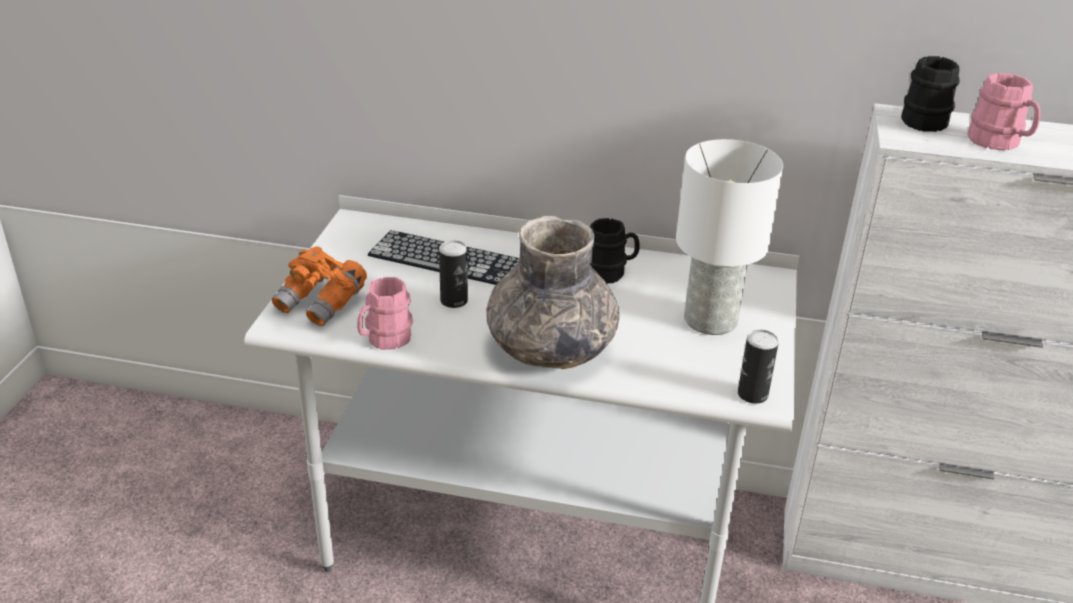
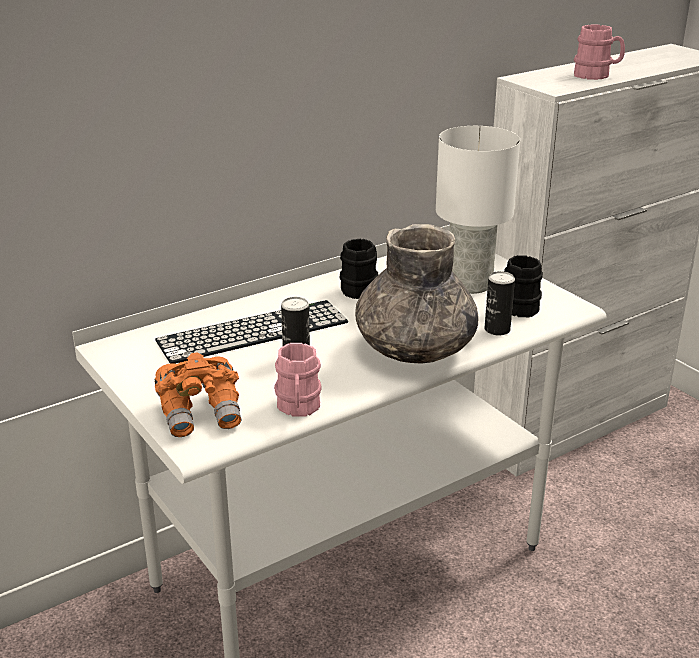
camera: 45 degrees left, 5 degrees down
can [738,330,779,404] -> can moved to [485,271,515,335]
black mug [901,56,960,132] -> black mug moved to [504,255,543,317]

